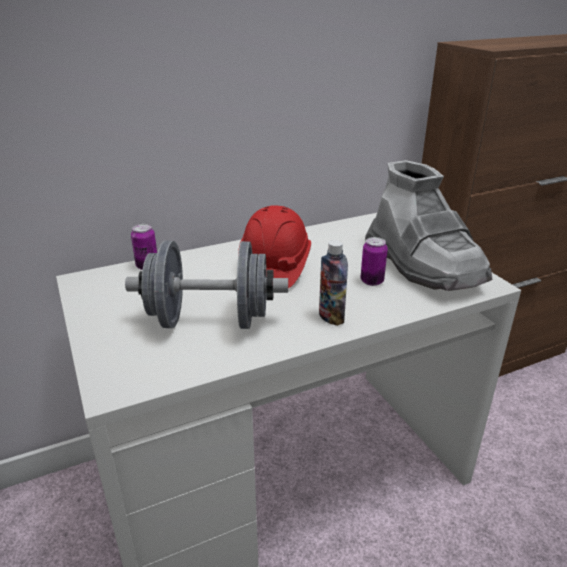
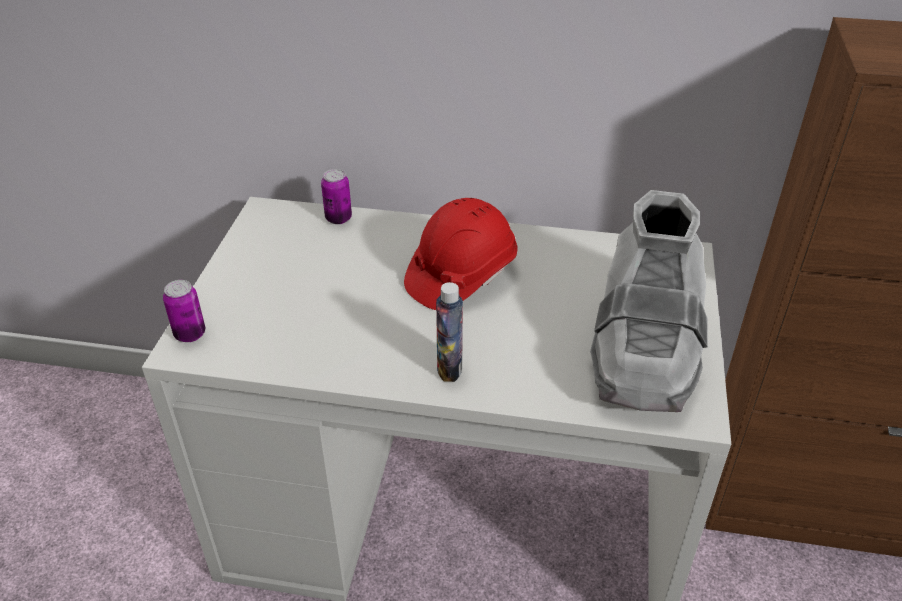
camera: 35 degrees right, 10 degrees up
grey dumbbell [125,241,288,329] -> none
can [361,237,388,286] -> can moved to [163,280,205,342]

